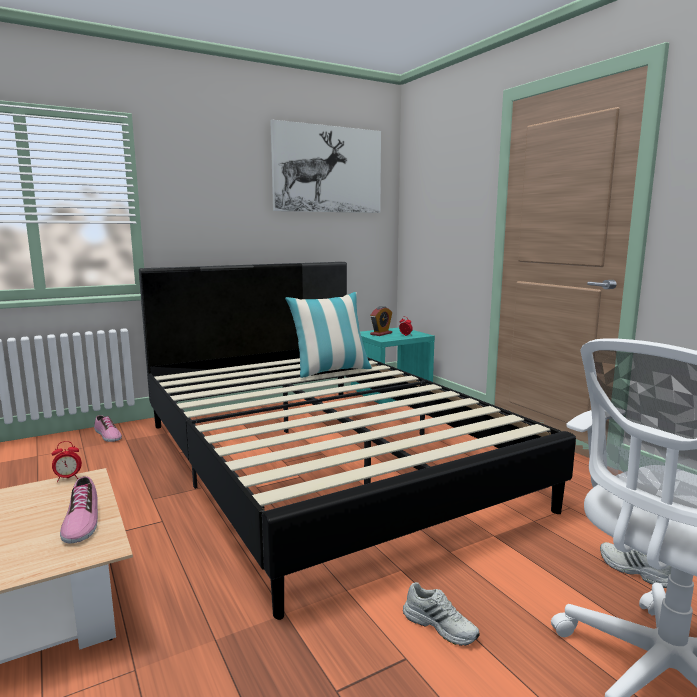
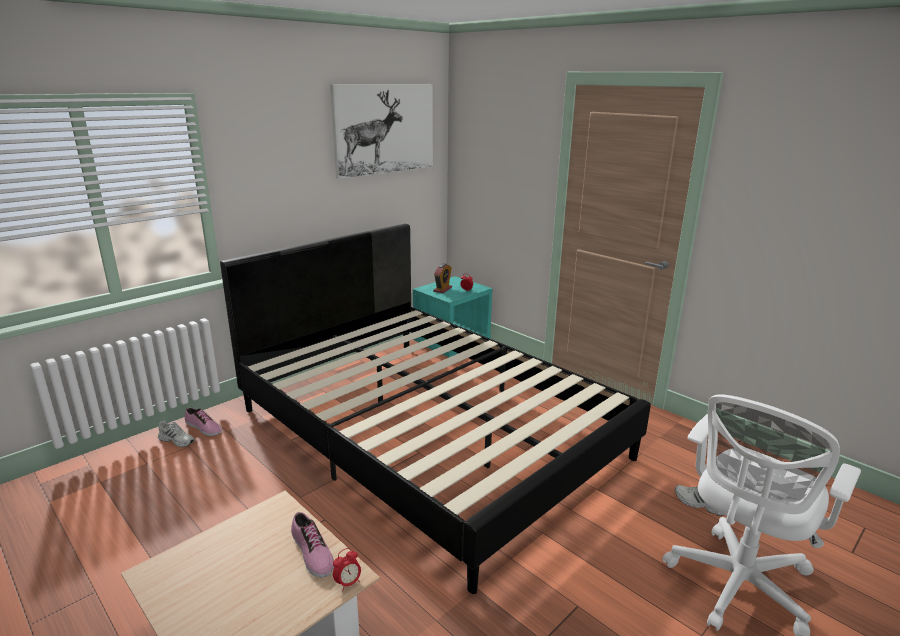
camera: 15 degrees left, 10 degrees up
alarm clock [52,441,82,482] -> alarm clock moved to [333,548,361,592]
pillow [285,292,372,378] -> none
white shoe [403,582,480,646] -> white shoe moved to [158,420,195,447]

